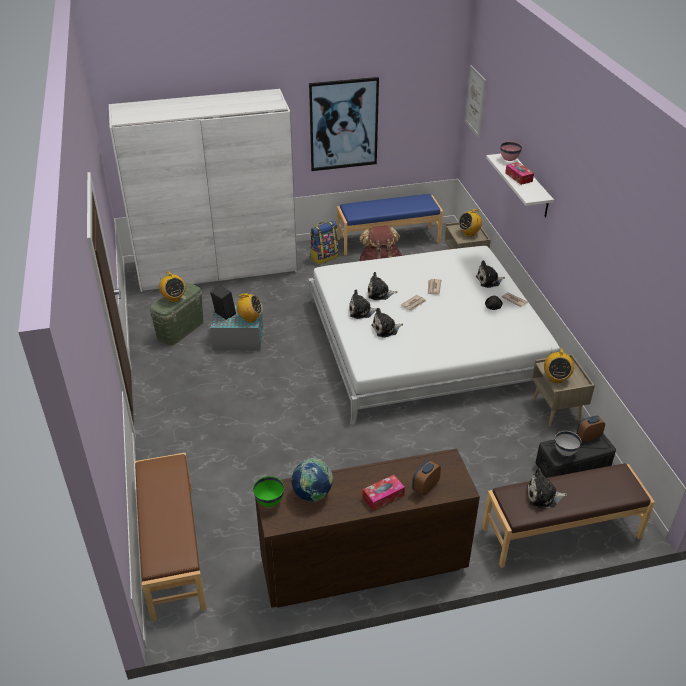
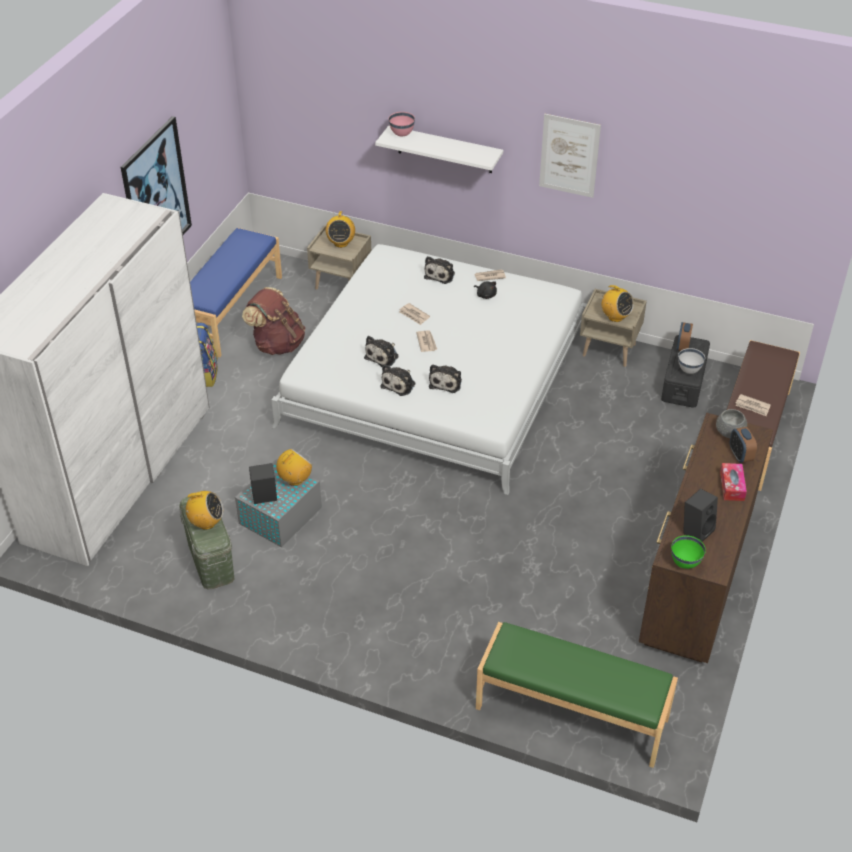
camera: 55 degrees left, 5 degrees up
brown bench [135,453,207,621] -> green bench [476,622,678,768]
globe [292,458,333,502] -> black speaker [683,489,718,542]
picture [465,65,486,138] -> picture moved to [539,114,601,198]
tissue box [505,162,534,185] -> none
plush toy [527,468,567,508] -> newspaper [735,394,771,416]
none -> grey bowl [716,409,747,438]

